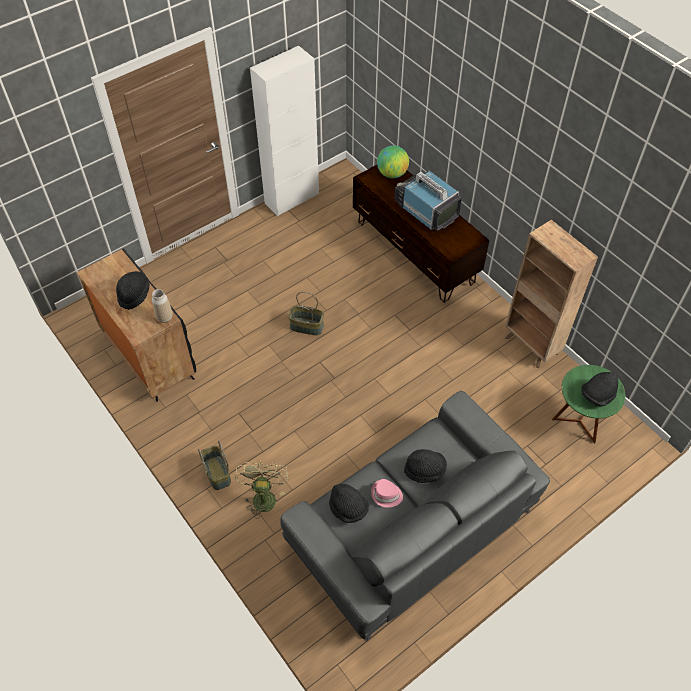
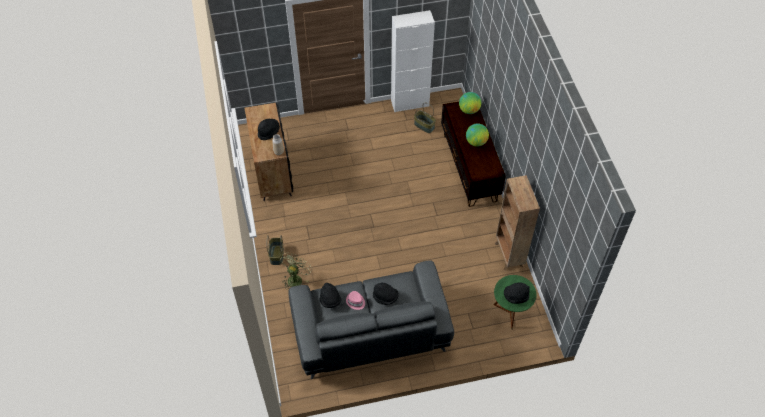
camera: 25 degrees right, 0 degrees up
basket [288,292,324,335] -> basket moved to [414,103,436,133]
television [395,170,462,231] -> globe [466,123,489,147]

